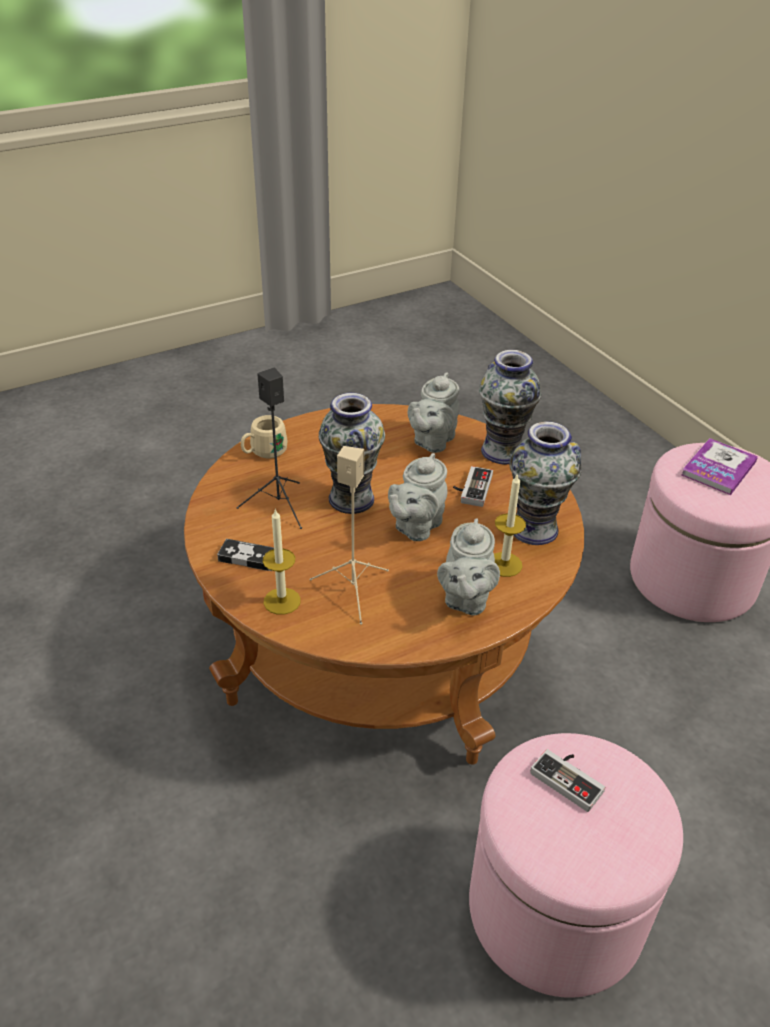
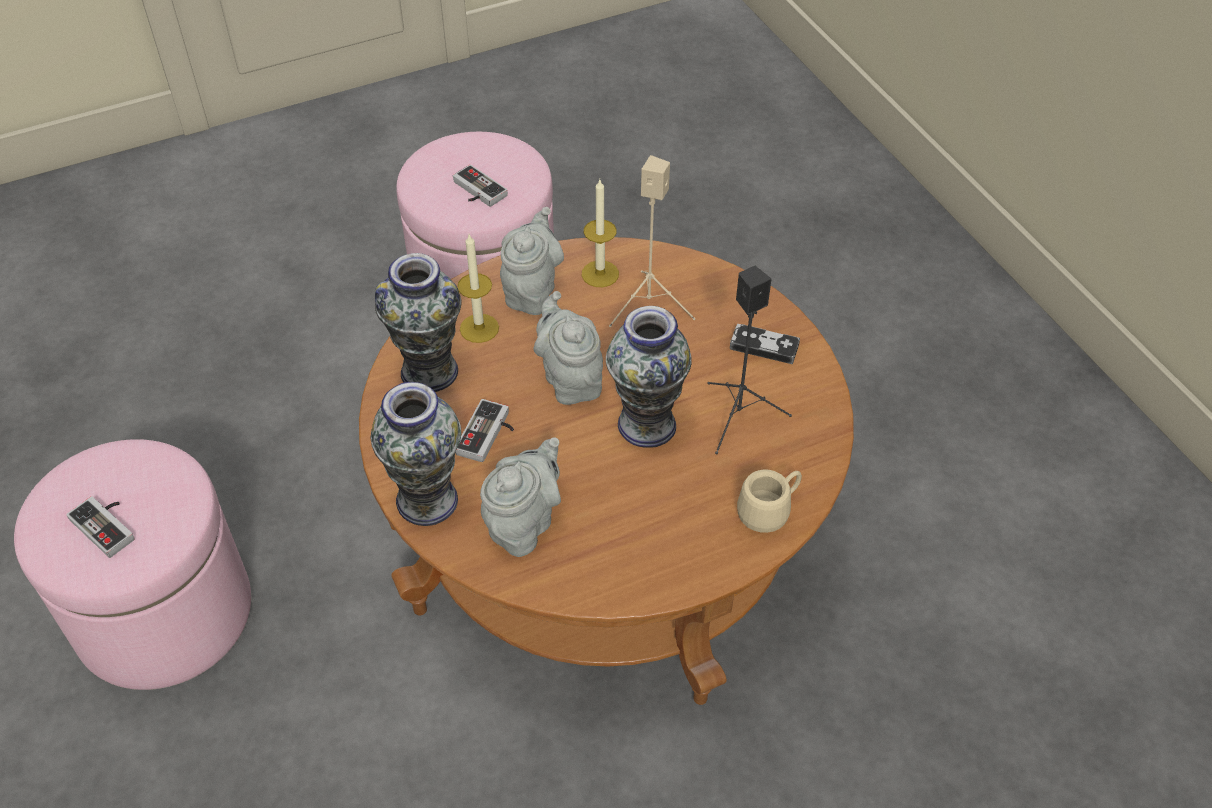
camera: 175 degrees left, 10 degrees up
candle [263,508,301,615] -> candle moved to [581,180,619,287]
grey teapot [388,453,447,541] -> grey teapot turned 60 degrees counterclockwise [533,291,603,405]
book [681,438,758,495] -> game controller [66,496,134,558]

